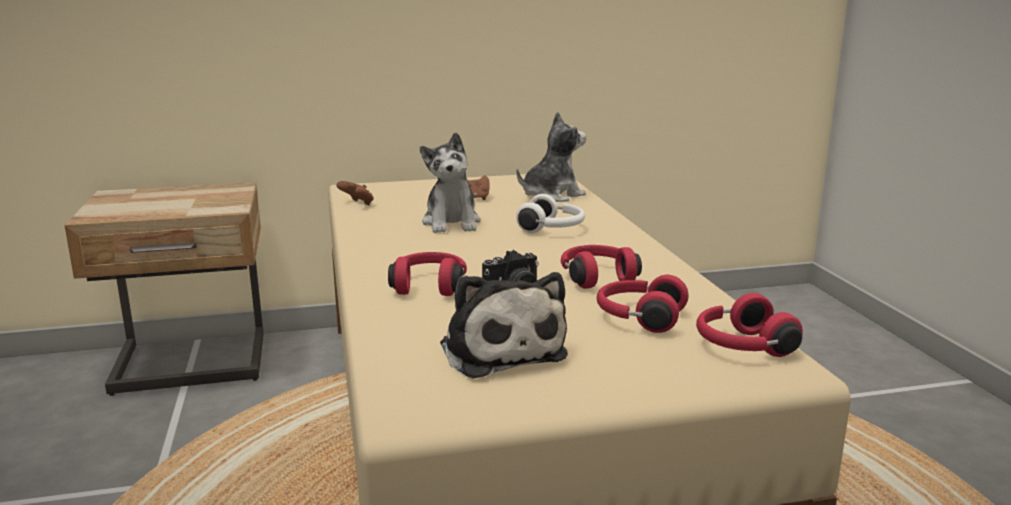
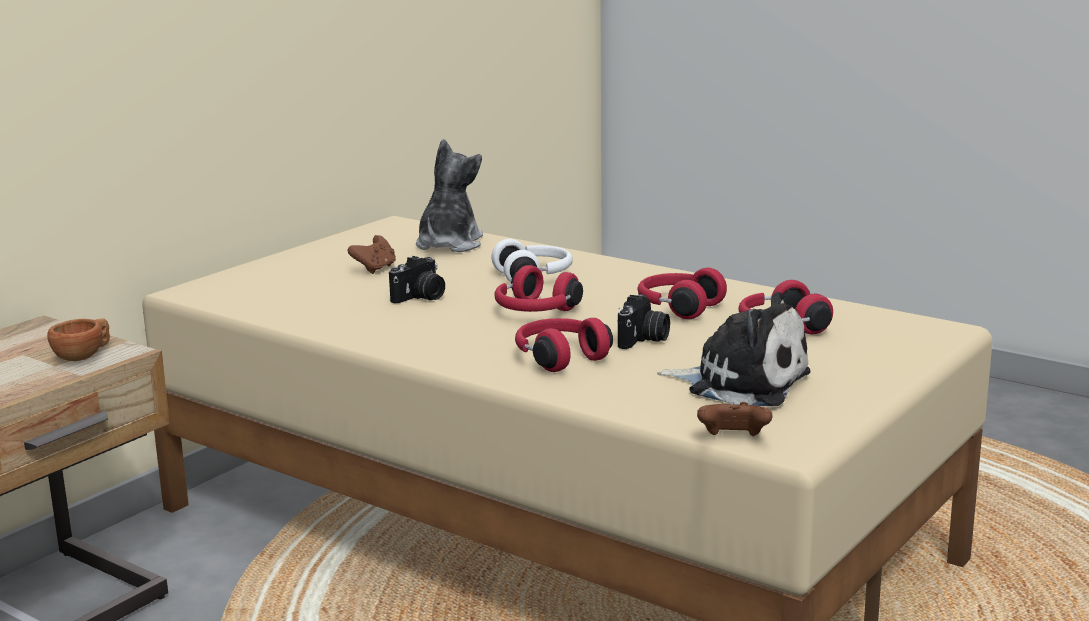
camera: 40 degrees left, 0 degrees up
brown game controller [337,181,374,206] -> brown game controller moved to [697,402,772,436]
plush toy [420,132,481,233] -> camera [389,256,445,303]
red headphones [696,293,803,357] -> red headphones moved to [495,265,583,312]
none -> brown cup [47,318,110,361]

